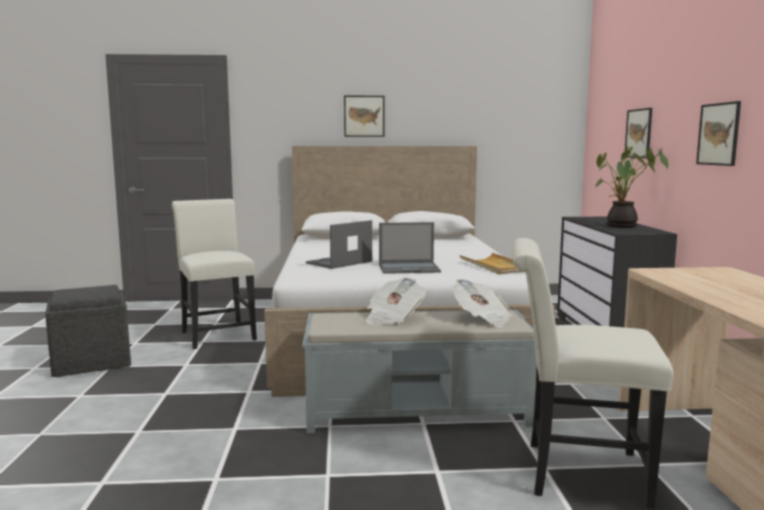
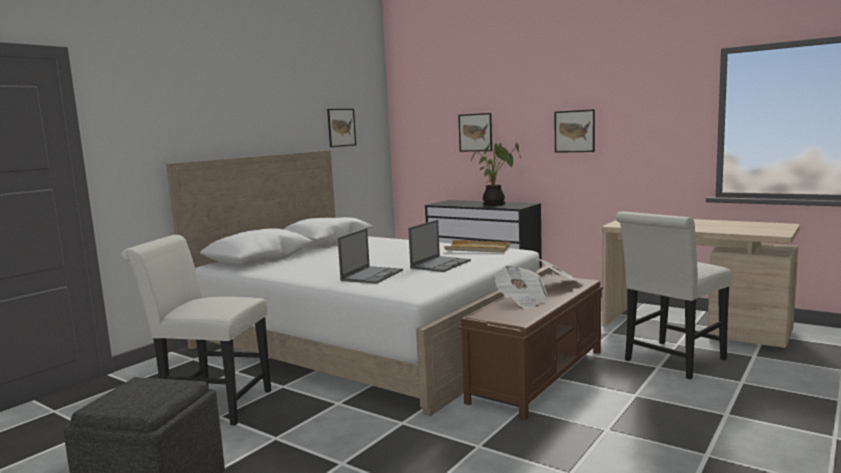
camera: 50 degrees left, 0 degrees up
grey bench [302,310,536,433] -> brown bench [459,274,603,420]
laptop [306,220,372,269] -> laptop turned 150 degrees counterclockwise [337,228,403,284]
picture [344,96,385,137] -> picture moved to [327,109,356,147]

